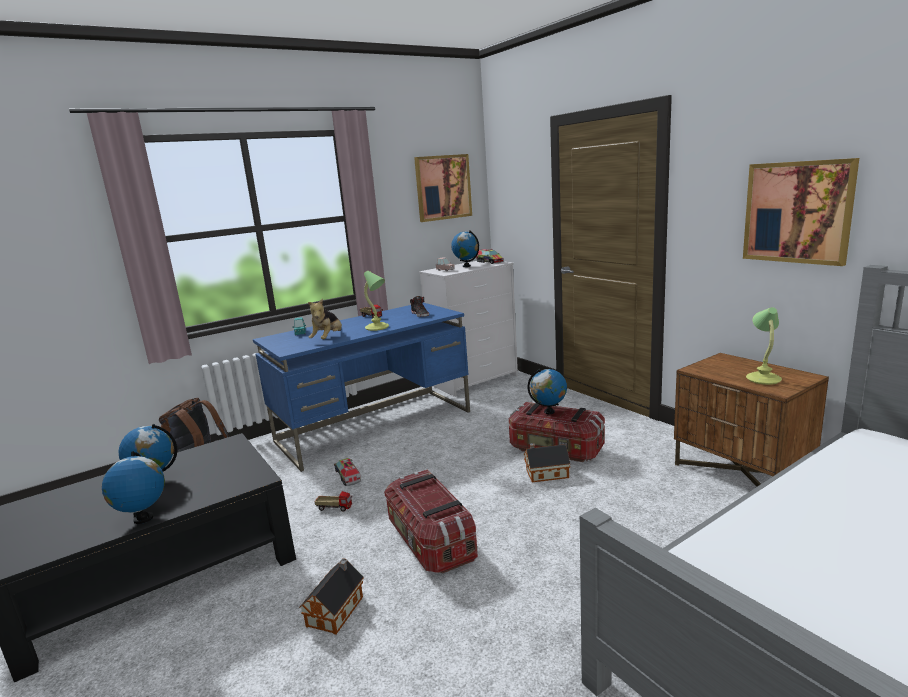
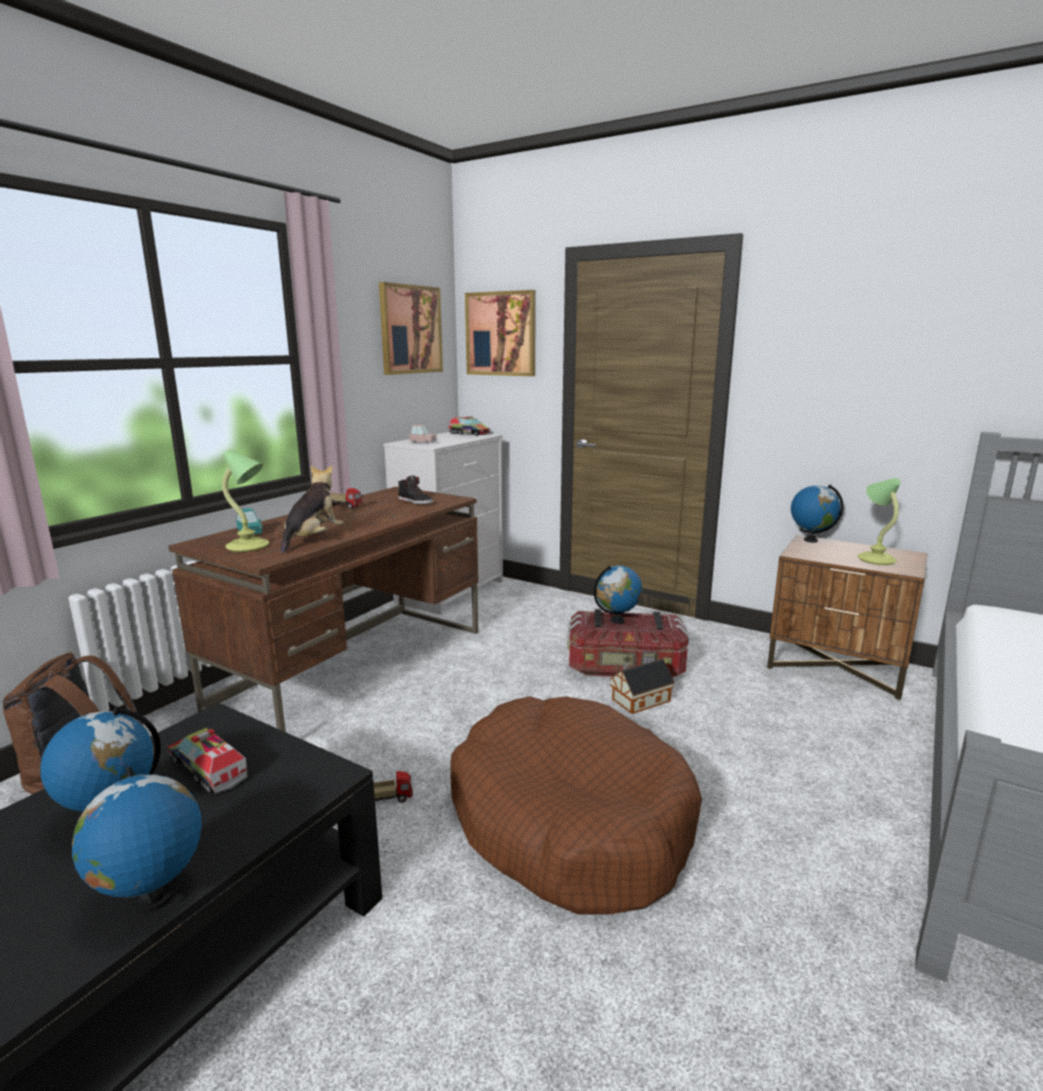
camera: 25 degrees left, 0 degrees up
blue desk [253,303,470,472] -> brown desk [168,487,478,732]
toy house [299,558,364,634] -> none
plush toy [308,298,342,339] -> plush toy turned 150 degrees counterclockwise [281,465,343,554]
toy truck [334,458,361,486] -> toy truck moved to [167,728,248,794]
table lamp [364,271,389,331] -> table lamp moved to [222,450,269,552]
storage box [384,469,478,573] -> brown dog bed [450,696,702,914]
globe [451,230,479,267] -> globe moved to [791,484,843,543]
picture [743,158,859,266] -> picture moved to [465,290,536,376]

